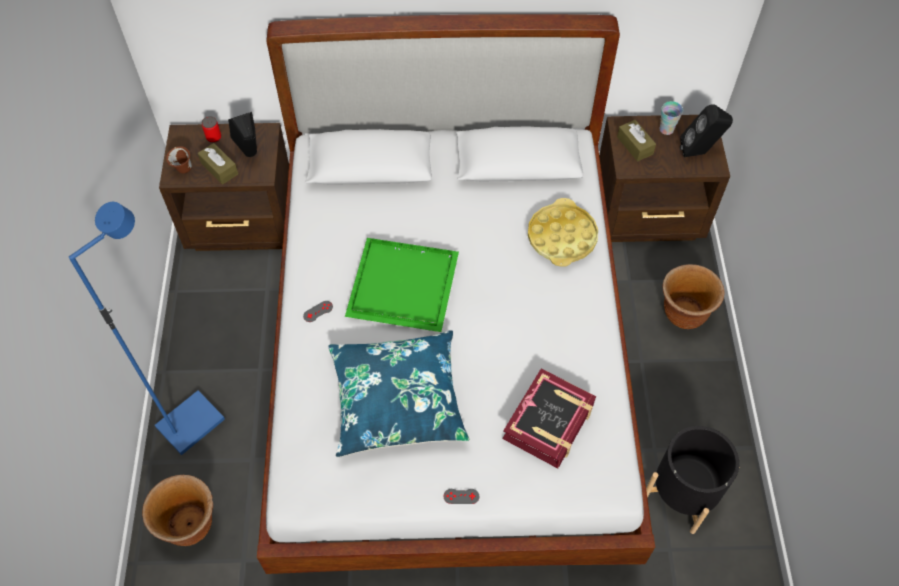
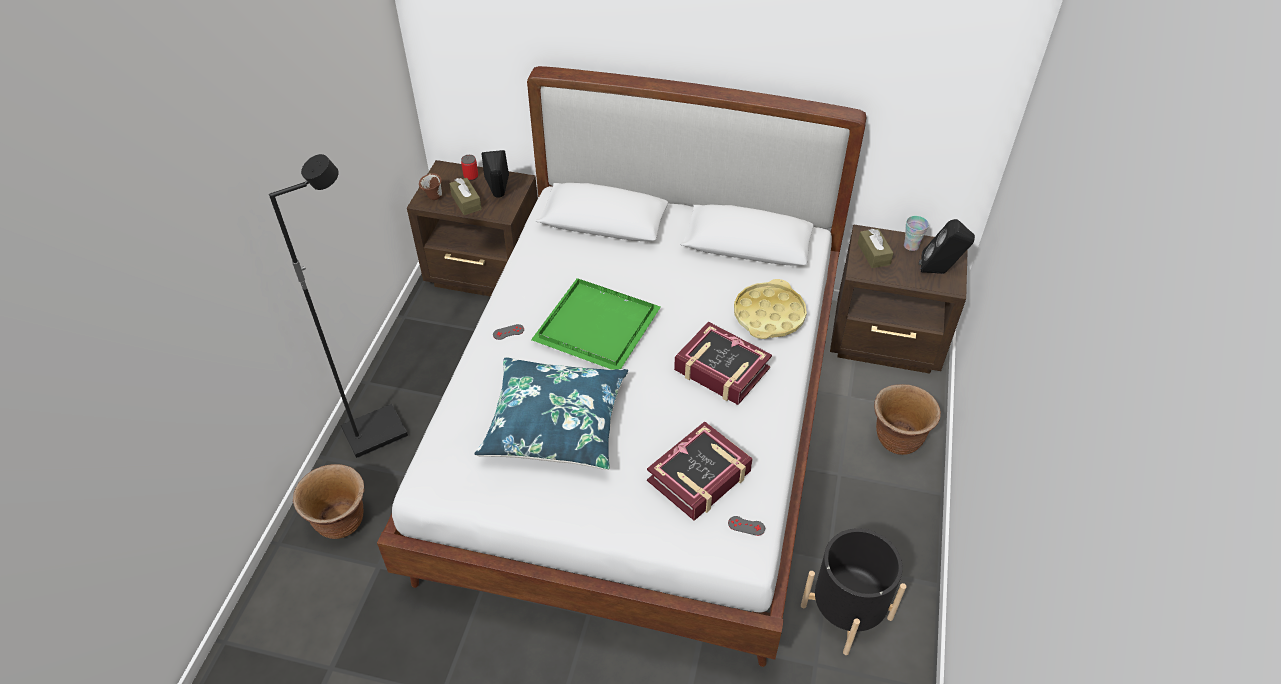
camera: 15 degrees right, 10 degrees down
blue floor lamp [68,202,225,455] -> black floor lamp [269,154,408,458]
grey game controller [444,489,479,504] -> grey game controller moved to [728,516,765,536]
none -> book [674,322,772,405]

